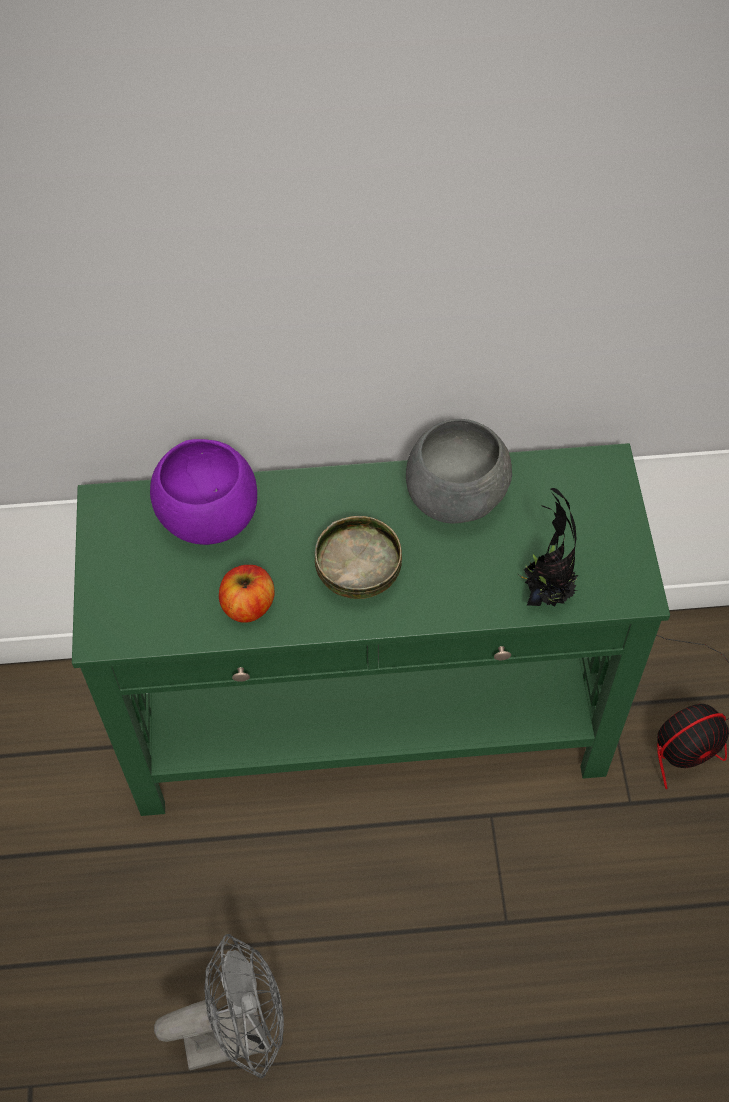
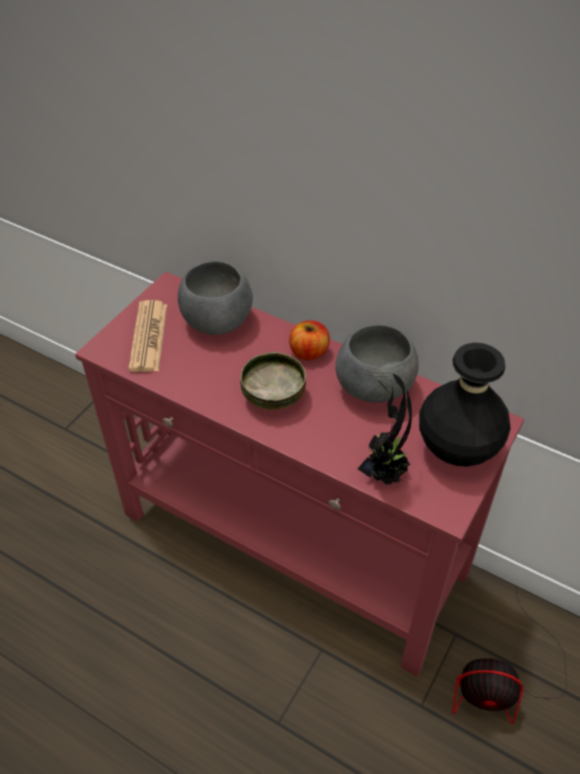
camera: 35 degrees right, 10 degrees down
green console table [72,443,670,816] -> red console table [75,272,524,677]
purple bowl [150,439,257,545] -> grey bowl [178,261,253,335]
grey fan [154,934,284,1079] -> none
apple [219,565,275,623] -> apple moved to [289,320,330,360]
none -> newspaper [128,300,167,372]
none -> black vase [419,343,511,467]

